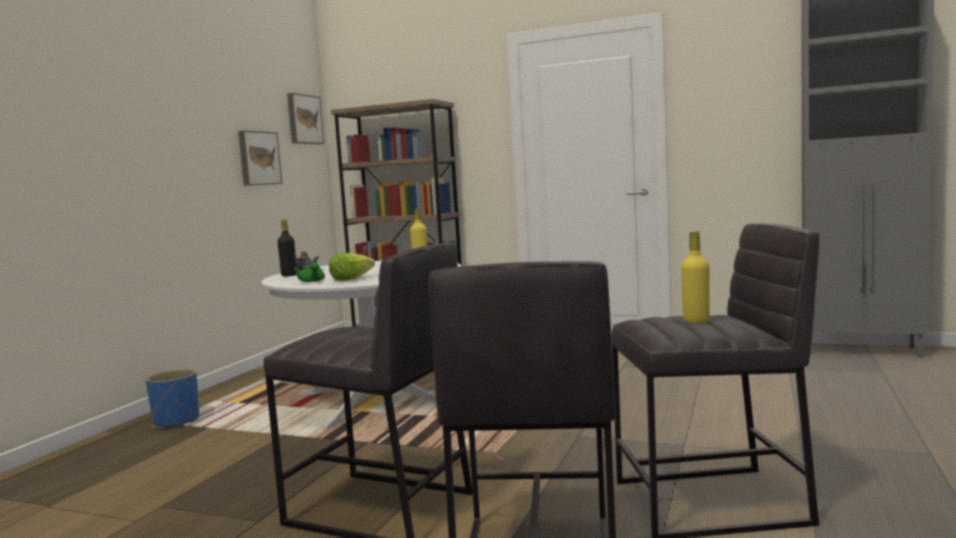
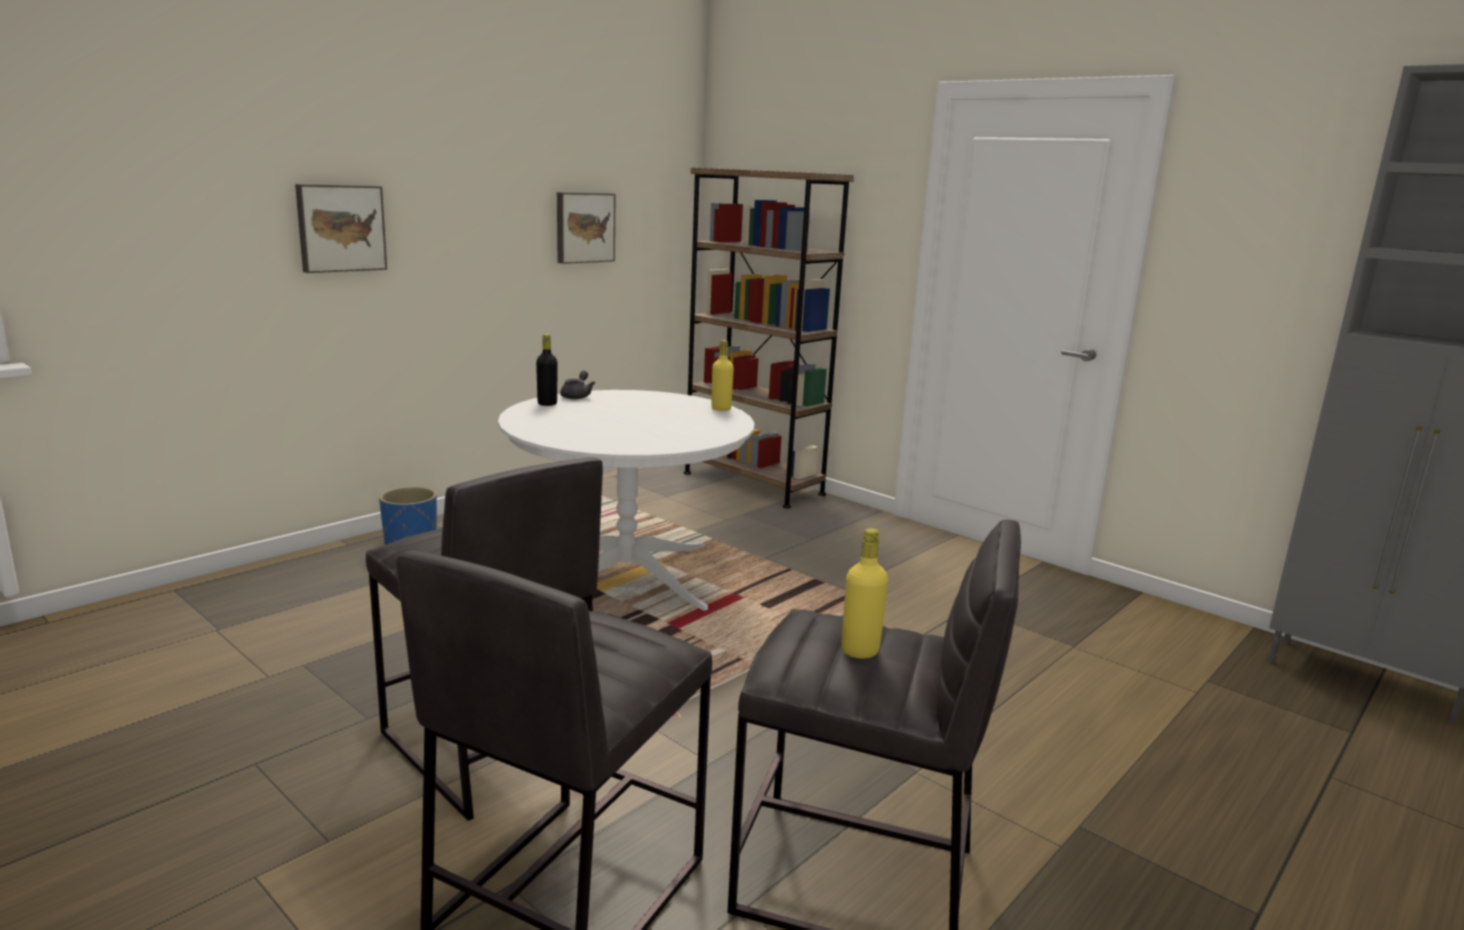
camera: 20 degrees right, 10 degrees up
picture [287,93,324,144] -> picture moved to [295,184,387,273]
green teapot [293,263,325,282] -> none
lettuce [329,253,375,281] -> none

